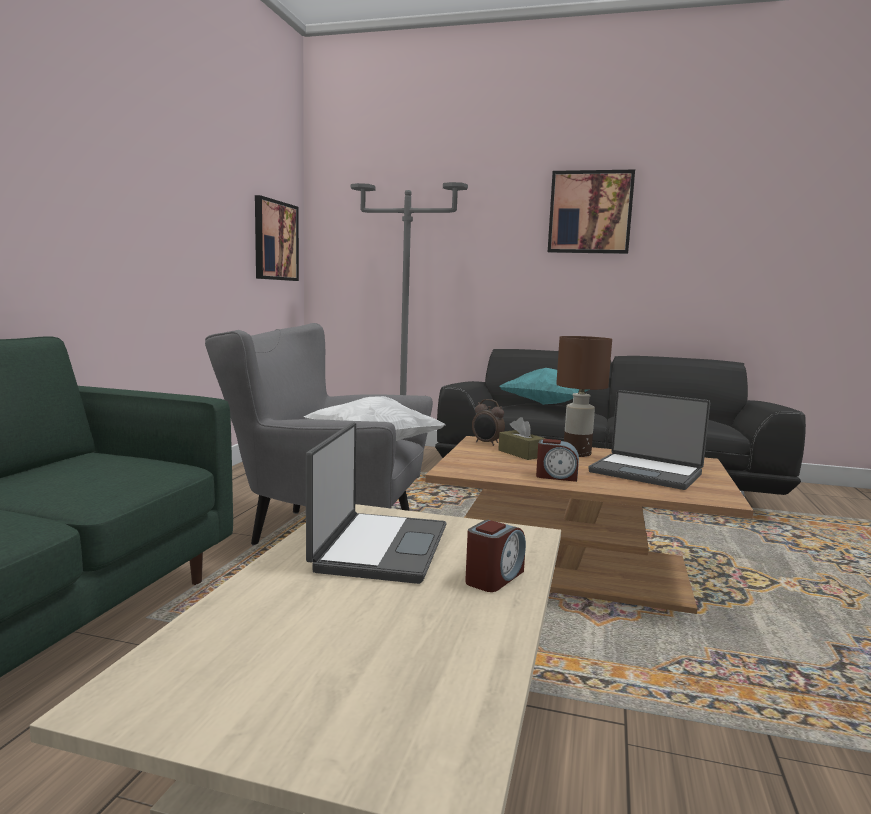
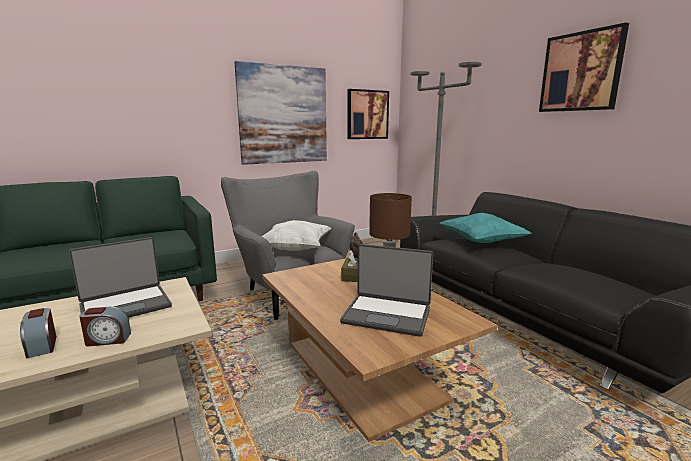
camera: 45 degrees right, 5 degrees up
alarm clock [536,439,579,482] -> alarm clock moved to [20,308,56,359]
laptop [589,390,710,490] -> laptop turned 60 degrees counterclockwise [340,244,434,337]
none -> picture [234,61,327,165]

